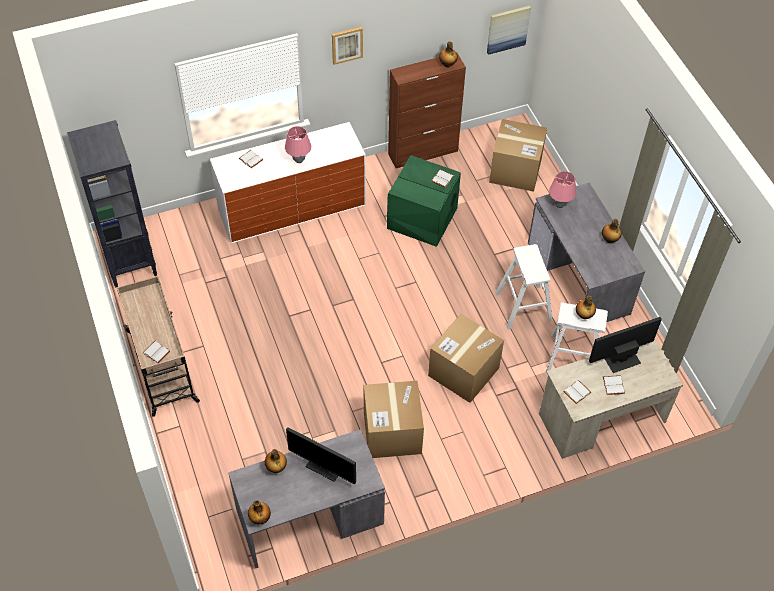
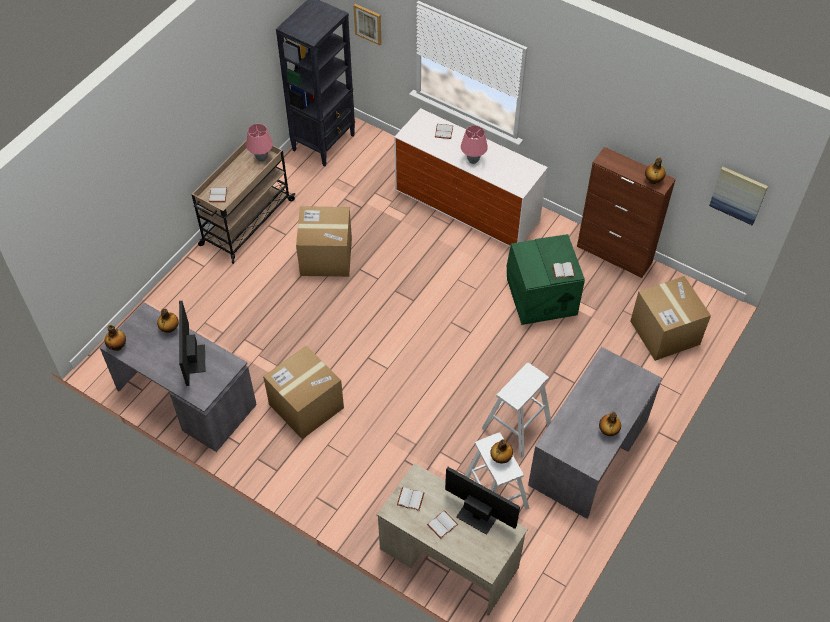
camera: 55 degrees right, 0 degrees up
picture [332,27,363,65] -> picture moved to [353,4,382,45]
cardboard box [428,314,504,403] -> cardboard box moved to [296,206,352,277]
pink table lamp [549,171,576,208] -> pink table lamp moved to [246,124,273,162]

